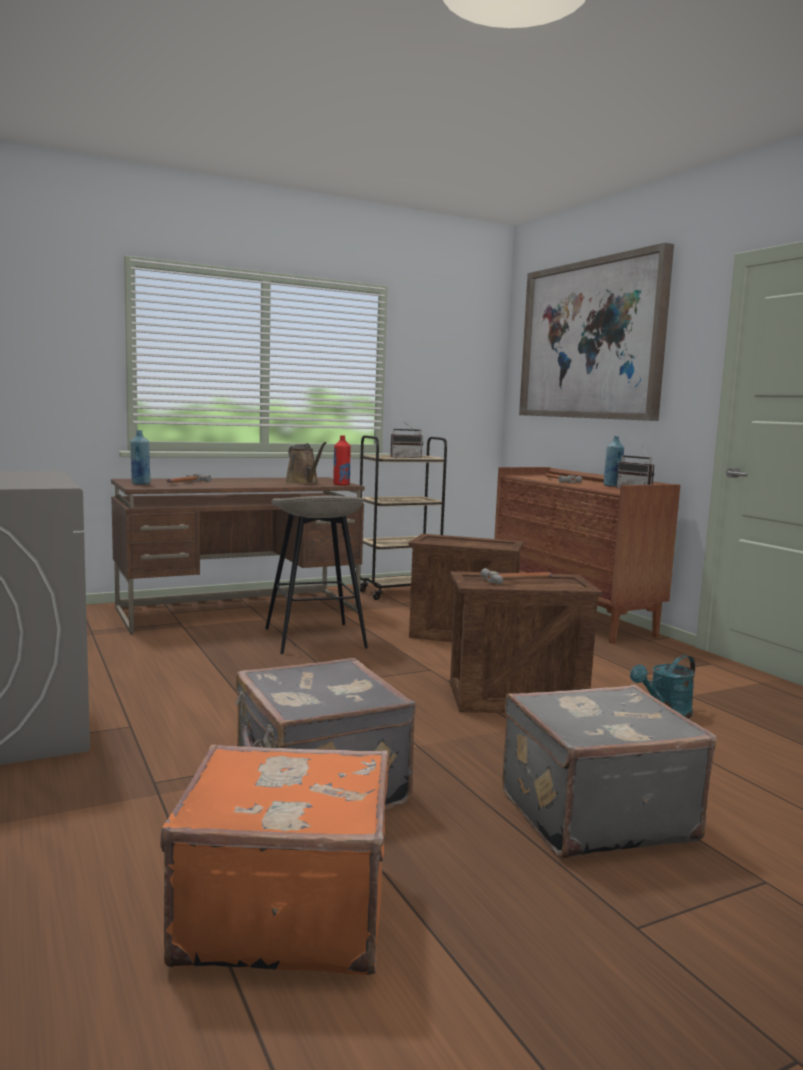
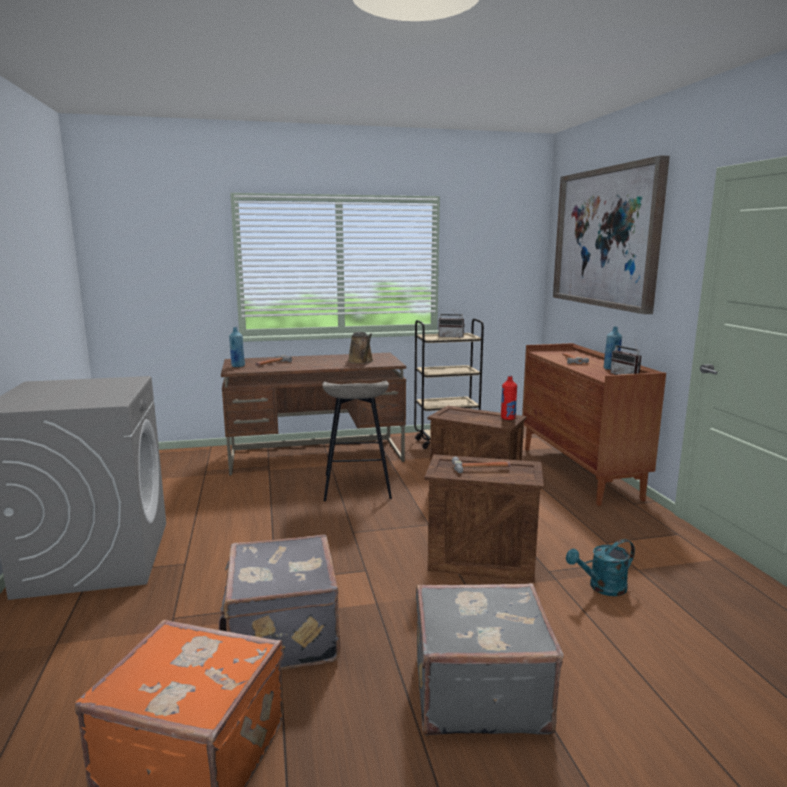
camera: 15 degrees right, 5 degrees up
red bottle [333,435,351,485] -> red bottle moved to [501,376,517,420]

